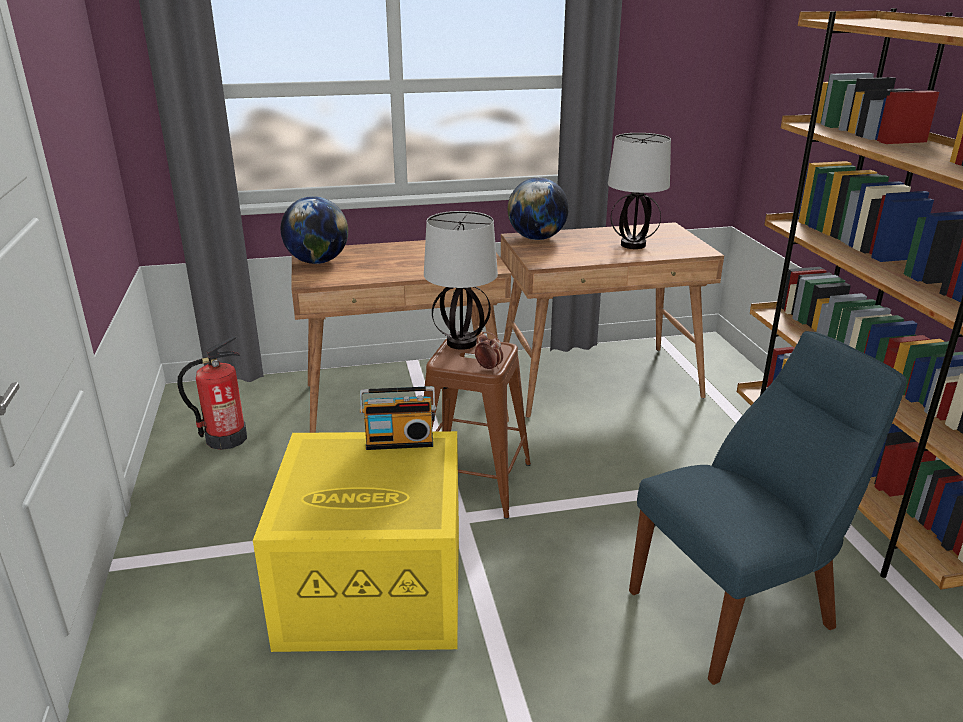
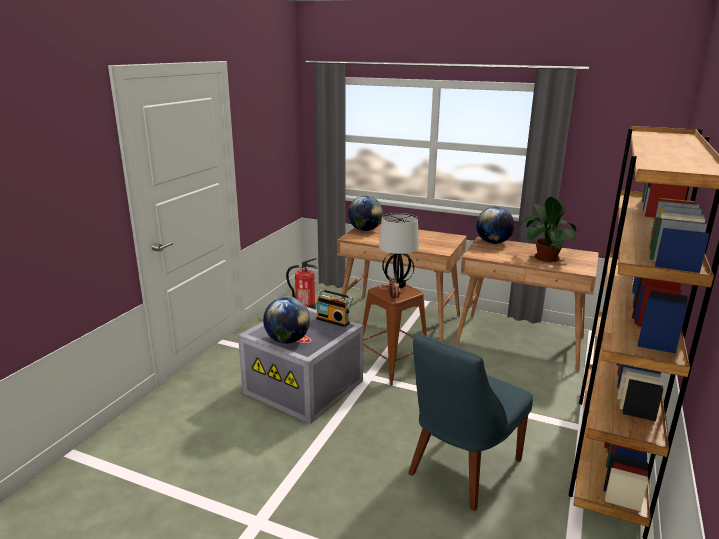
camera: 35 degrees right, 5 degrees down
yellow storage box [253,431,459,652] -> grey storage box [238,307,364,424]
table lamp [608,133,671,249] -> potted plant [516,197,576,262]
blue chair [629,331,907,685] -> blue chair turned 120 degrees clockwise [408,333,533,511]
none -> globe [263,297,310,344]

